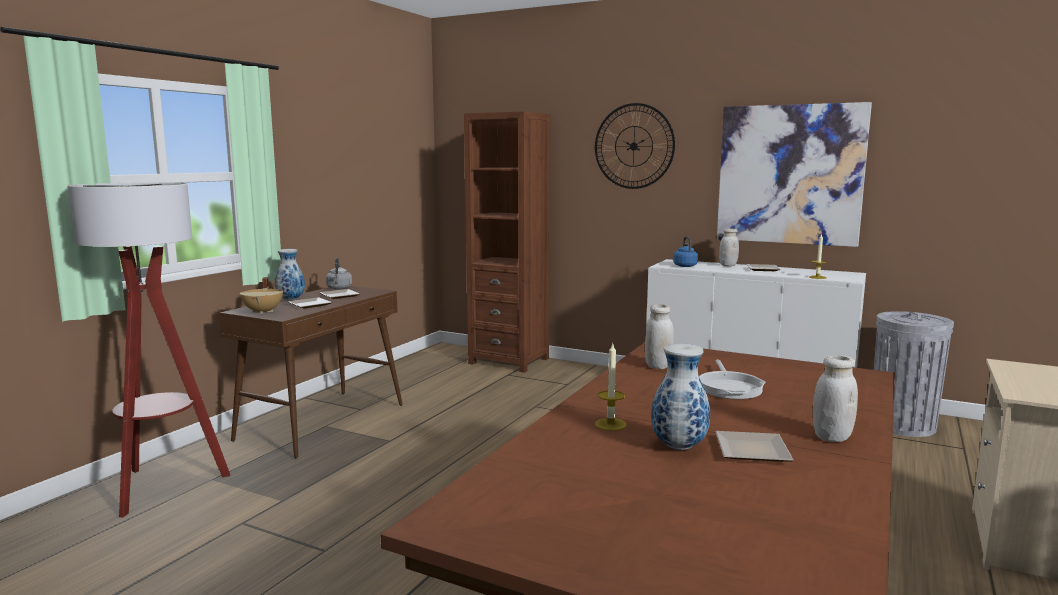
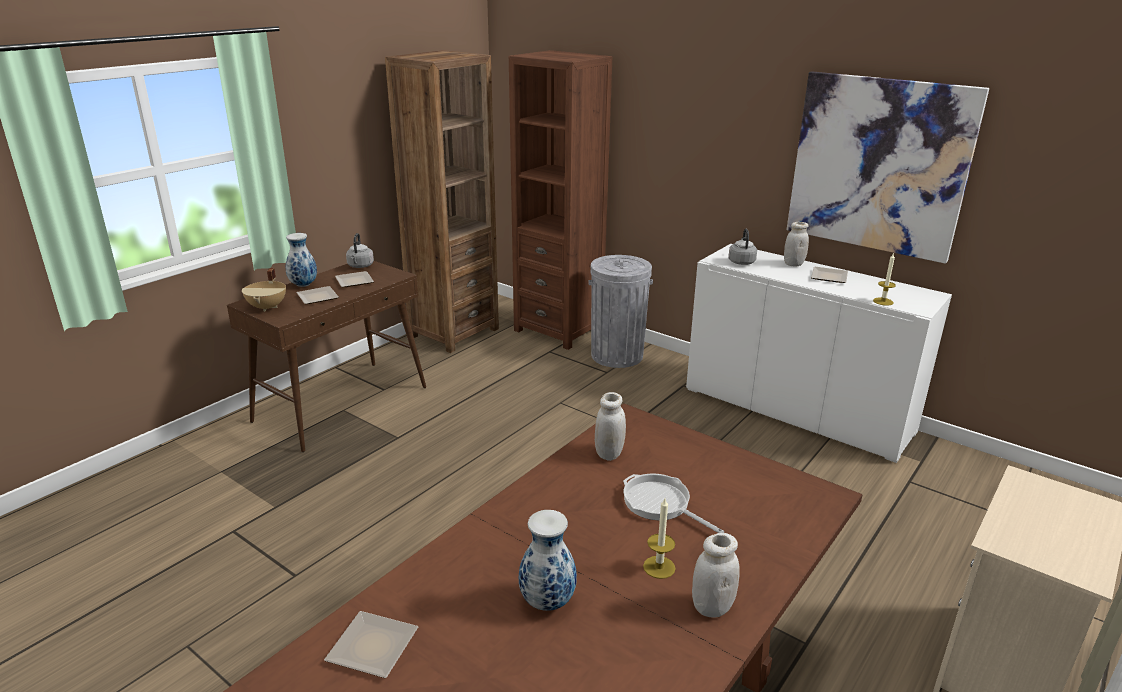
camera: 10 degrees right, 15 degrees up
floor lamp [67,182,230,517] -> none
wall clock [595,103,675,189] -> none
candle [595,344,626,431] -> candle moved to [643,499,676,579]
blue kettle [673,236,698,267] -> grey kettle [728,229,757,265]
frying pan [699,359,766,399] -> frying pan turned 120 degrees clockwise [623,473,724,533]
plate [715,431,794,462] -> plate moved to [324,611,418,678]
grey trash can [874,311,954,437] -> grey trash can moved to [588,255,653,368]
none -> brown bookcase [385,50,499,353]

